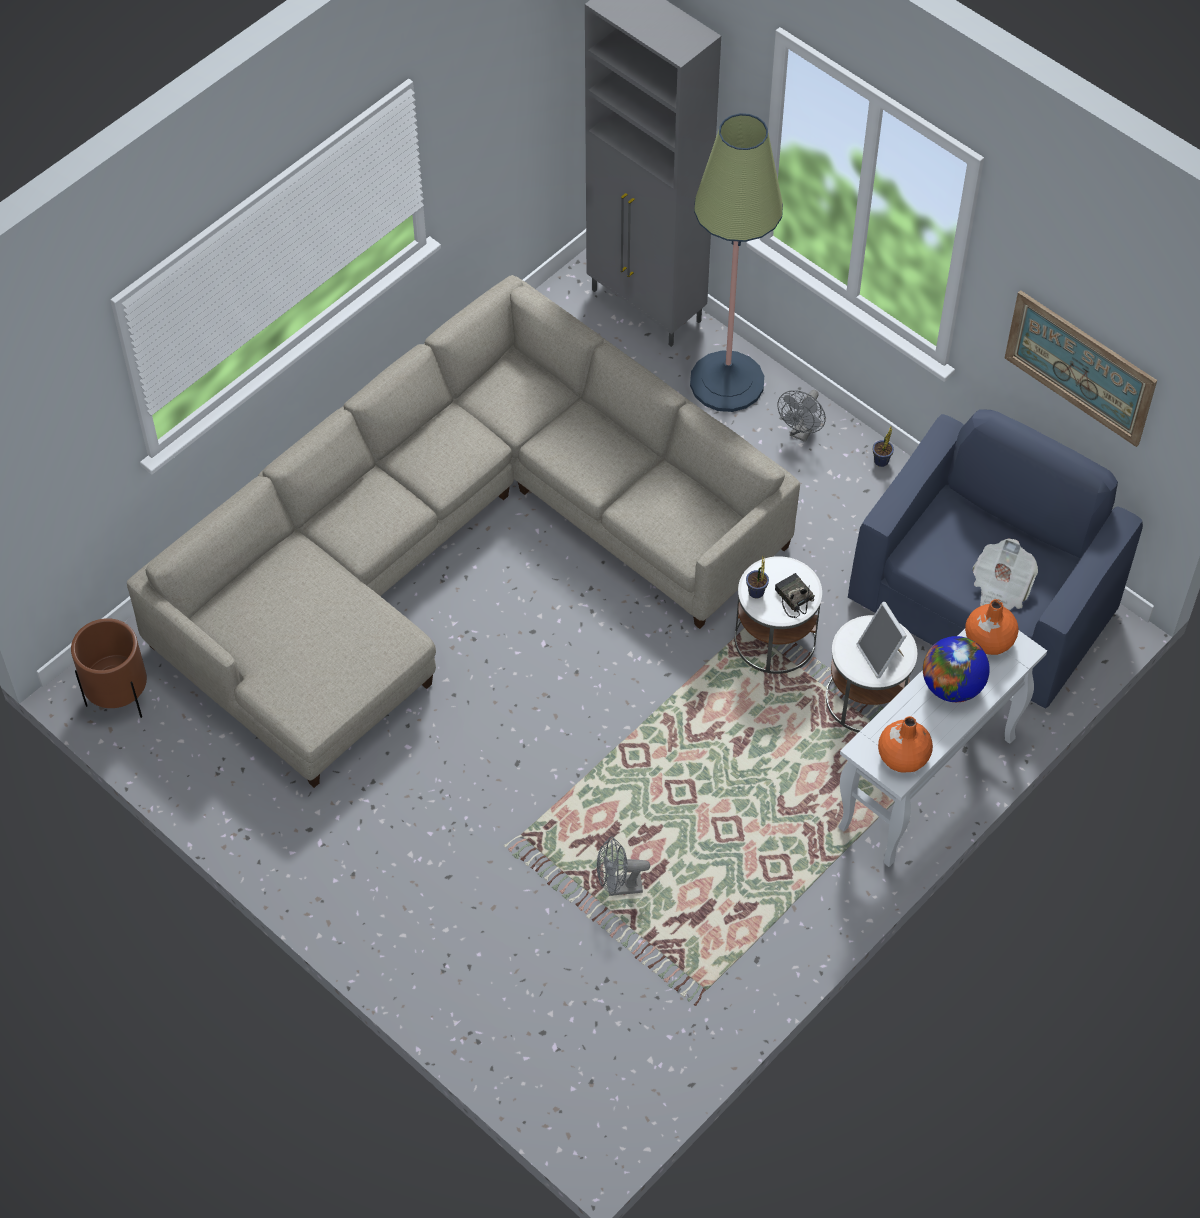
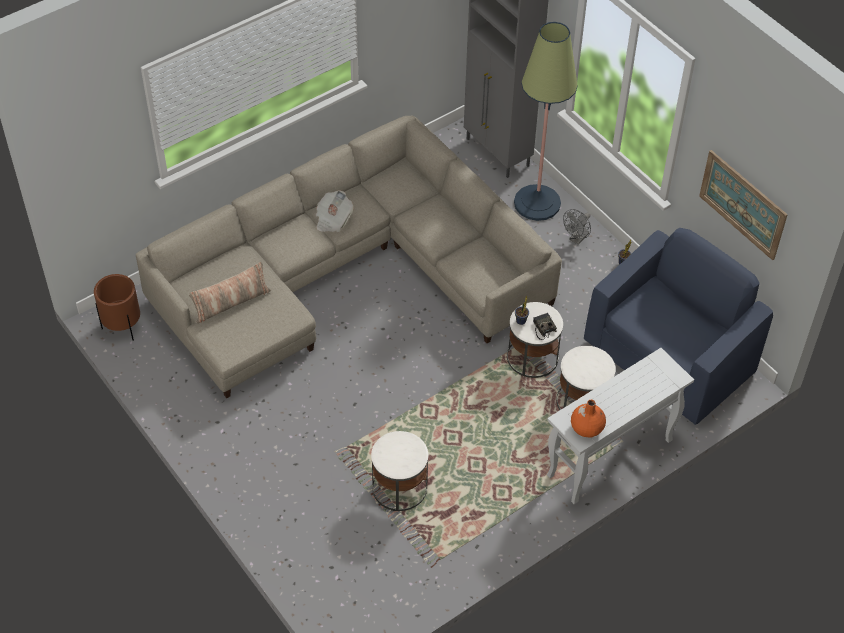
camera: 10 degrees right, 5 degrees down
grey fan [597,836,650,896] -> white side table [371,431,428,512]
picture frame [856,602,907,678] -> none
globe [923,636,990,702] -> none
orange vase [965,599,1019,655] -> none
newspaper [972,539,1038,610] -> newspaper moved to [316,190,353,232]
none -> pillow [189,262,271,324]

